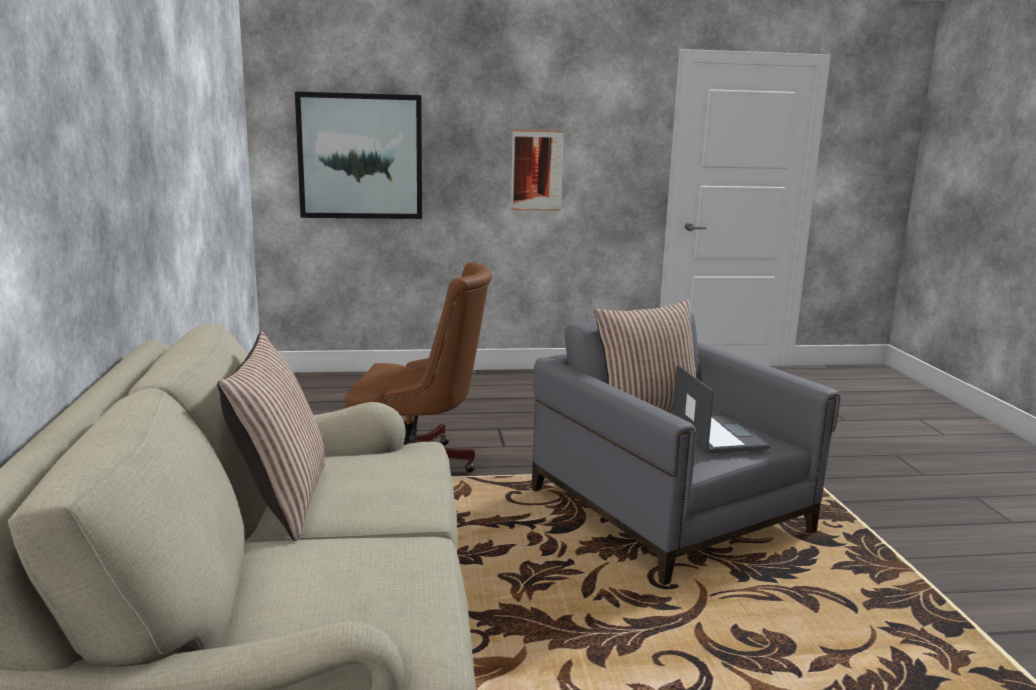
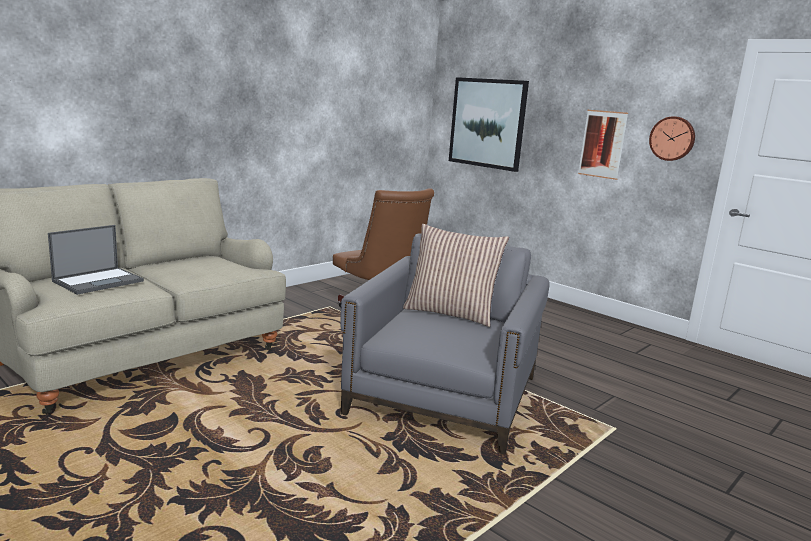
camera: 50 degrees right, 0 degrees up
pillow [217,332,325,541] -> none
laptop [673,364,770,454] -> laptop moved to [48,225,144,295]
none -> wall clock [649,116,695,161]

